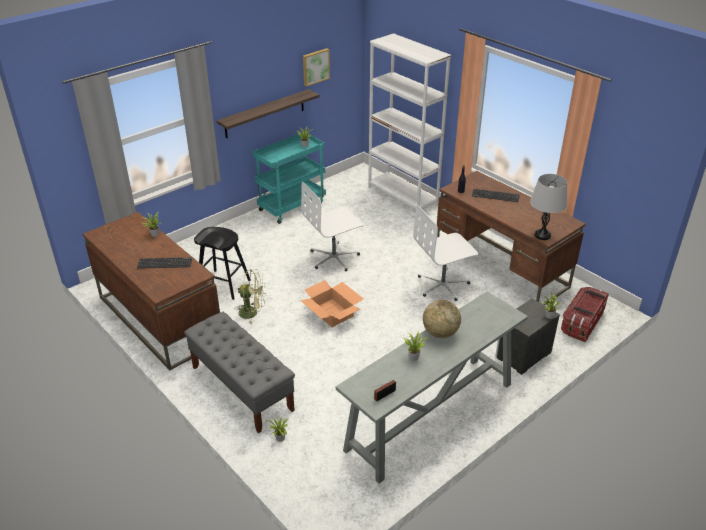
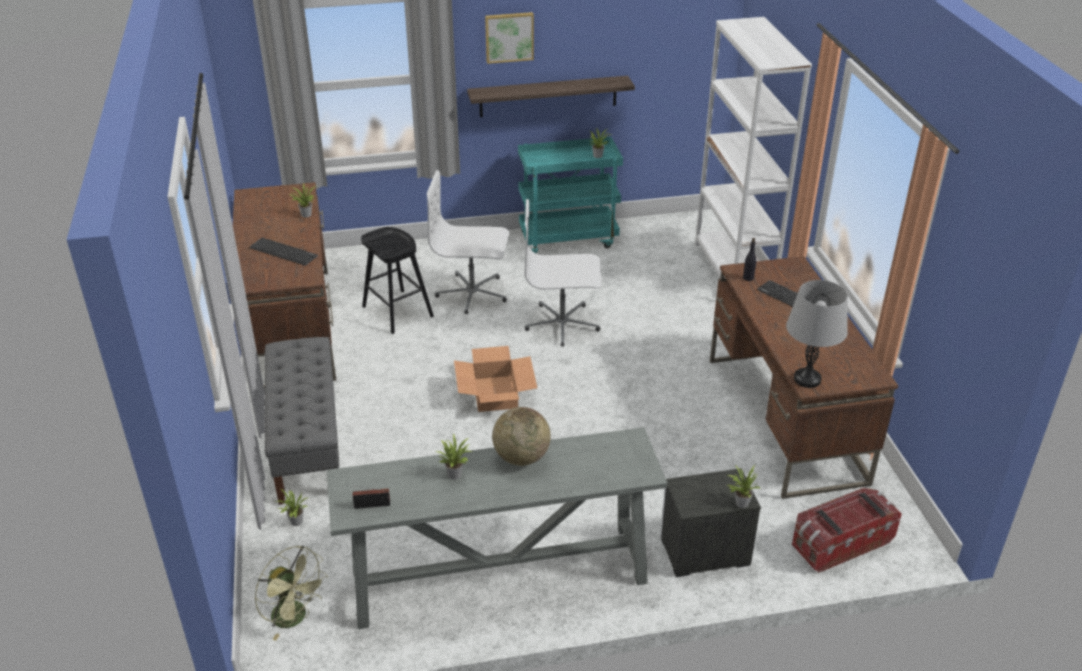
camera: 30 degrees right, 0 degrees up
green fan [235,269,266,324] -> green fan moved to [255,545,328,641]
picture [303,48,330,87] -> picture moved to [485,12,534,64]
white office chair [413,205,478,301] -> white office chair moved to [427,170,509,314]

